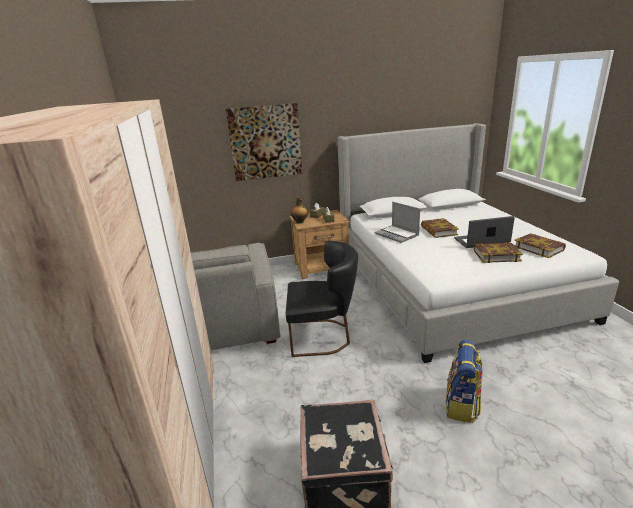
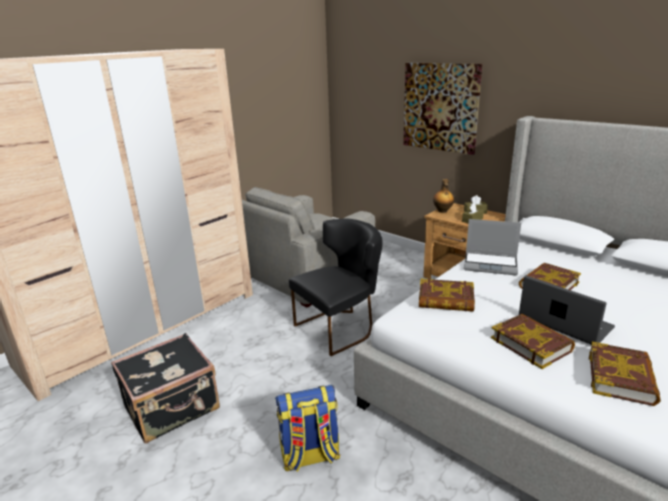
camera: 55 degrees right, 0 degrees up
black chair [286,241,358,357] -> black chair turned 90 degrees counterclockwise [289,219,383,356]
laptop [375,202,420,243] -> laptop turned 90 degrees counterclockwise [464,219,521,275]
none -> book [419,278,475,312]

